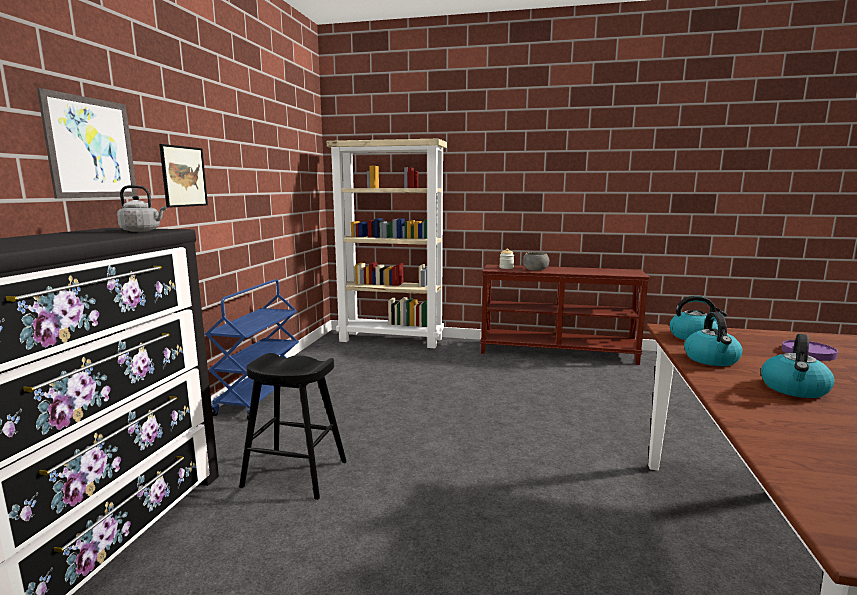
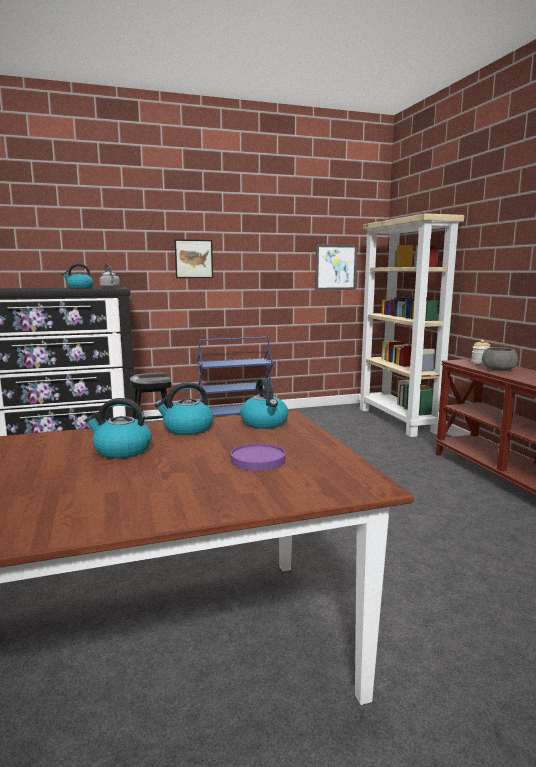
camera: 60 degrees right, 0 degrees up
picture [37,88,137,199] -> picture moved to [315,244,358,290]
none -> kettle [62,264,94,289]

